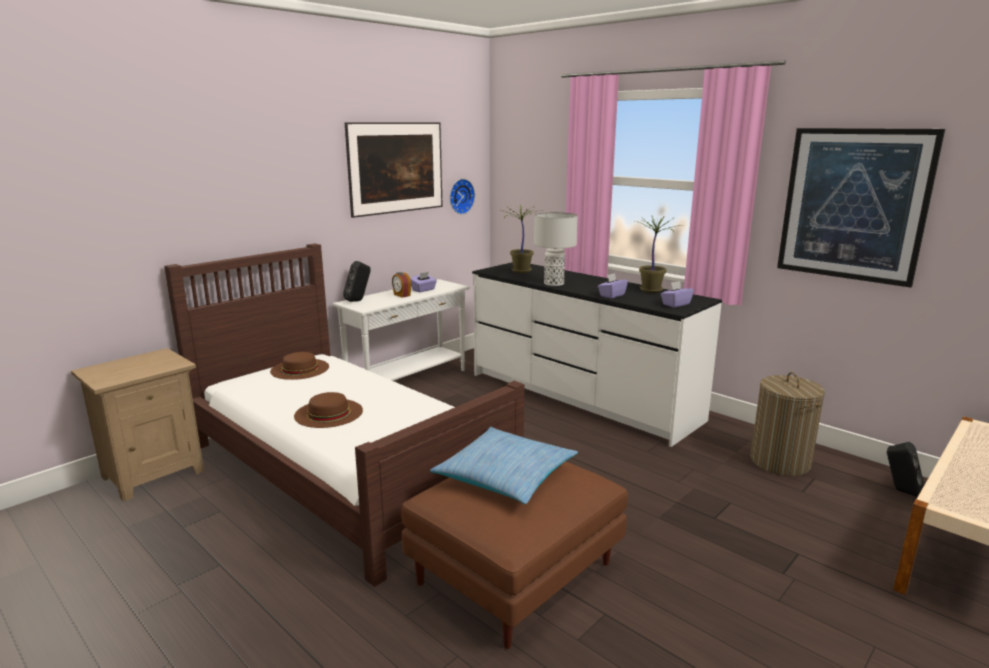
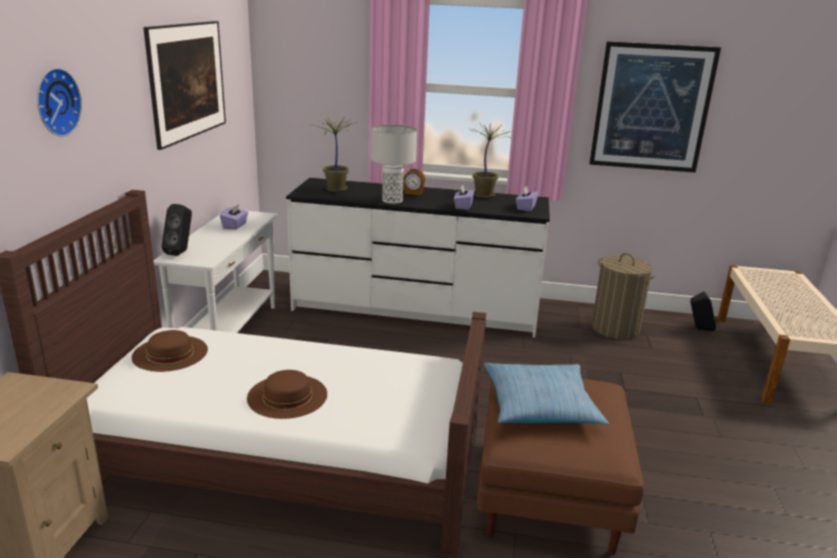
camera: 35 degrees left, 5 degrees up
alarm clock [392,272,411,298] -> alarm clock moved to [403,169,425,195]
wall clock [450,179,475,214] -> wall clock moved to [37,68,82,137]

